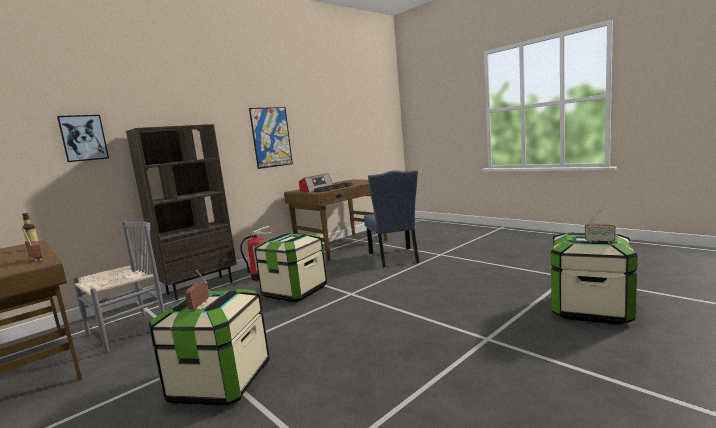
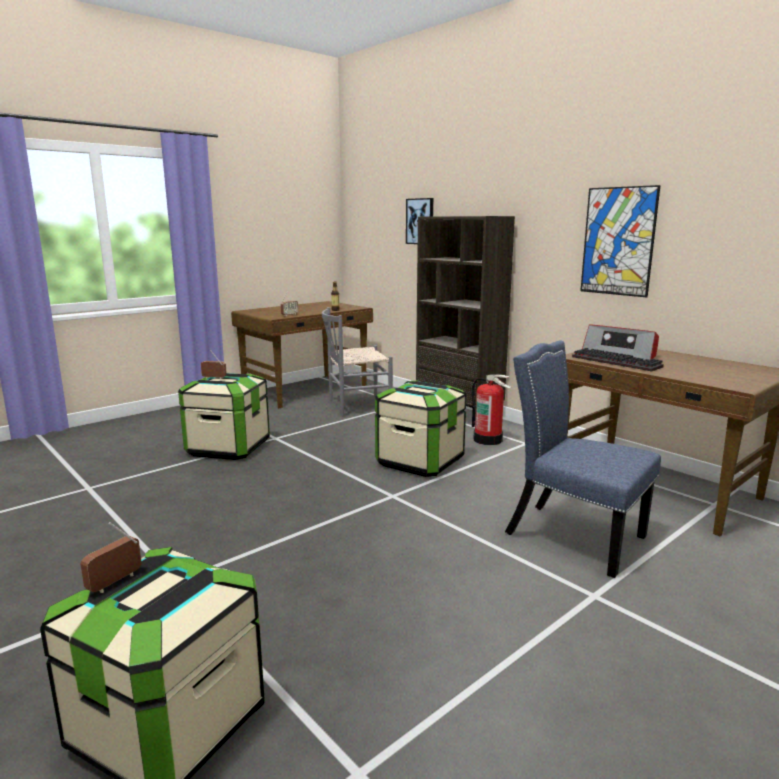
camera: 90 degrees right, 5 degrees up
grey chair [73,221,165,353] -> grey chair turned 120 degrees clockwise [322,307,393,417]
blue chair [364,170,419,267] -> blue chair turned 45 degrees clockwise [505,340,661,578]

